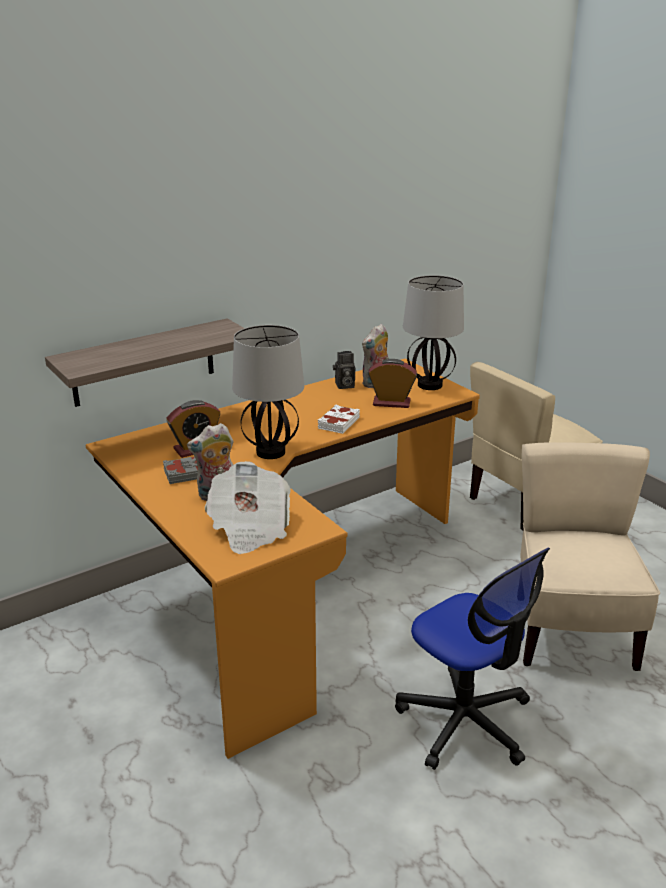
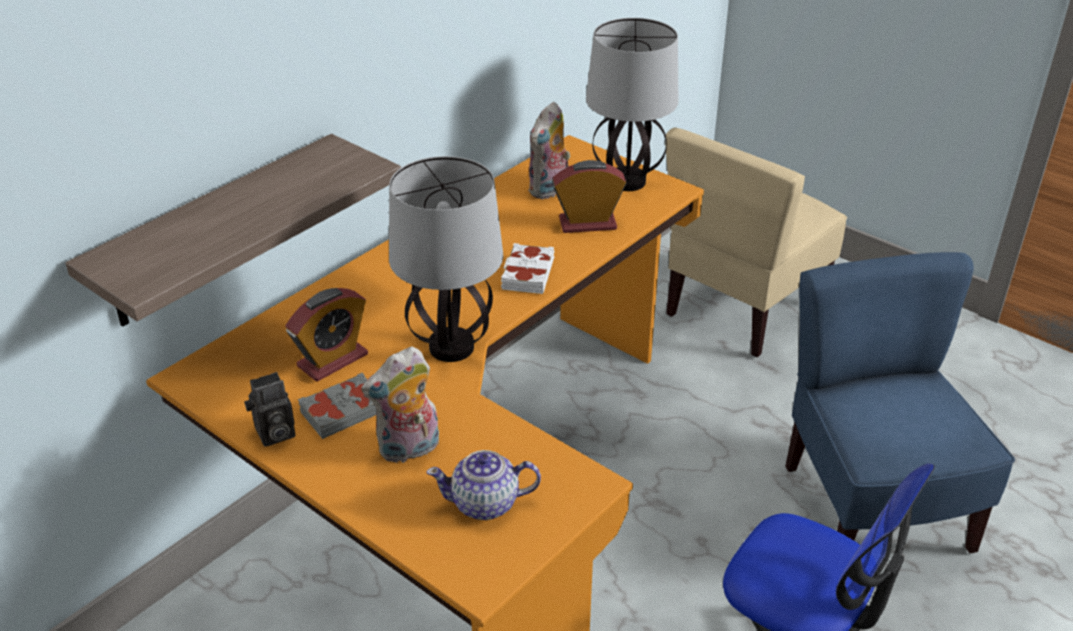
camera: 15 degrees left, 10 degrees up
newspaper [205,461,291,554] -> teapot [426,450,541,520]
camera [333,351,355,389] -> camera moved to [244,372,295,446]
beige chair [520,442,660,671] -> blue chair [785,252,1015,553]

